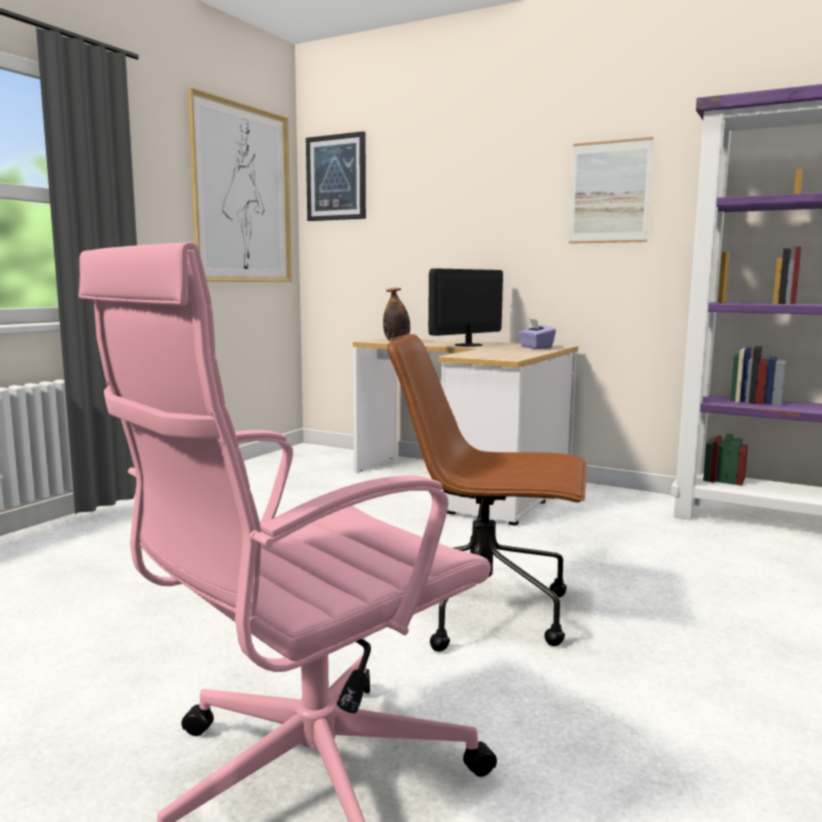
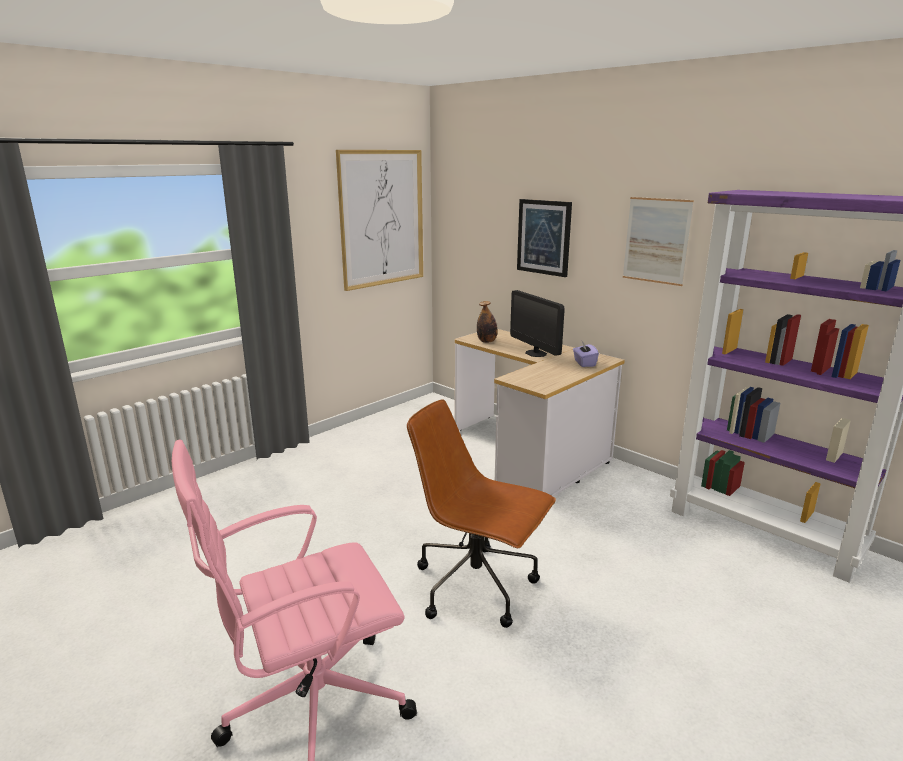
camera: 15 degrees right, 10 degrees up
picture [306,131,366,221] -> picture moved to [517,199,572,277]
monitor [428,268,503,347] -> monitor turned 90 degrees counterclockwise [510,290,565,357]

